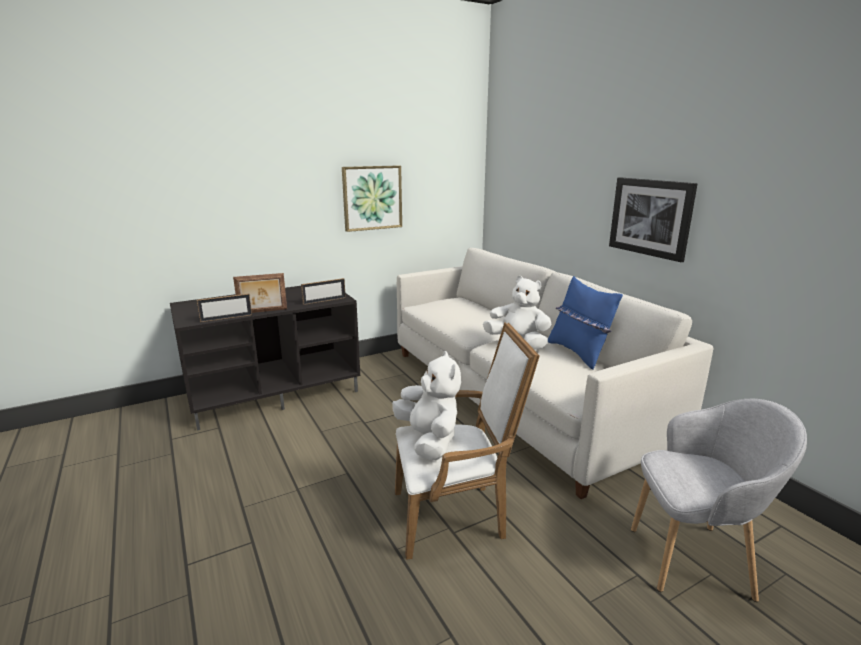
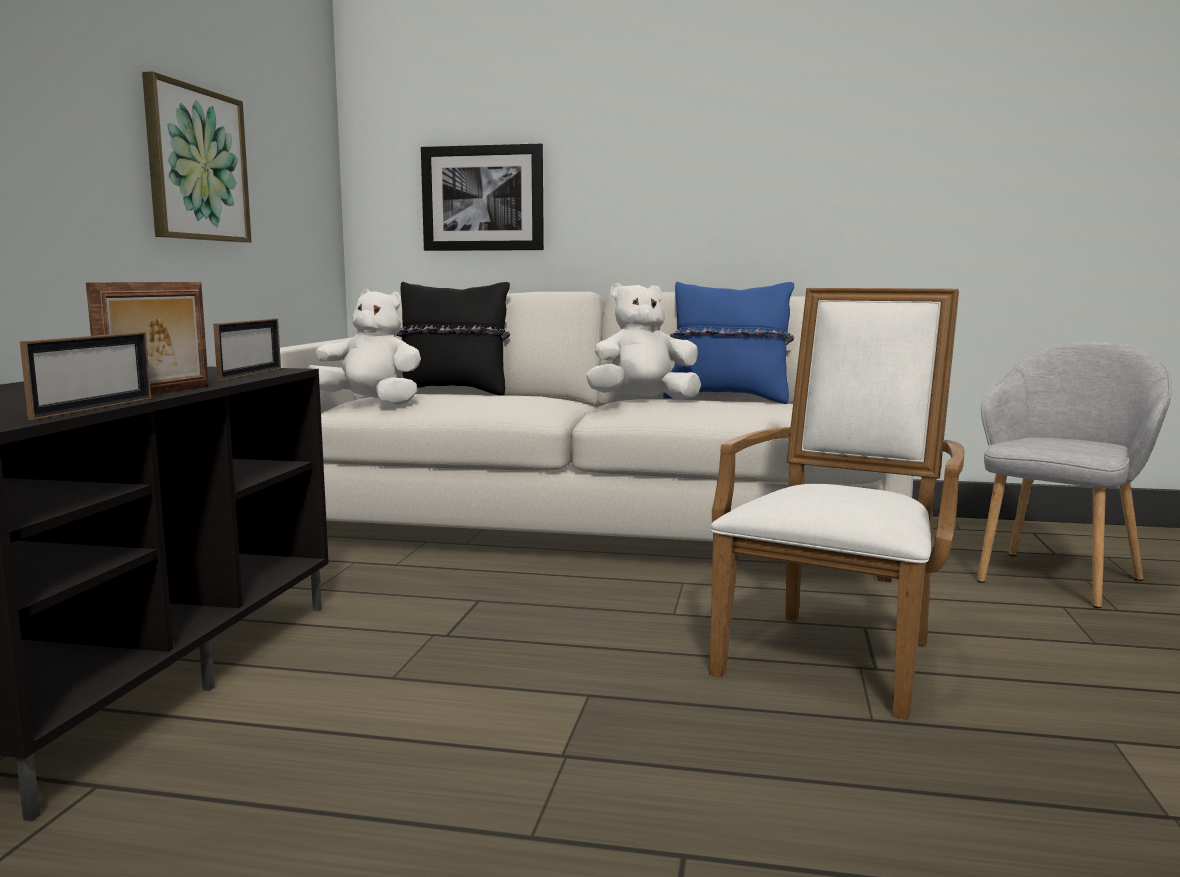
camera: 50 degrees left, 10 degrees down
white plush toy [392,351,461,461] -> white plush toy moved to [308,289,421,405]
picture [609,177,697,262] -> picture moved to [421,143,544,251]
none -> black pillow [397,282,510,396]

